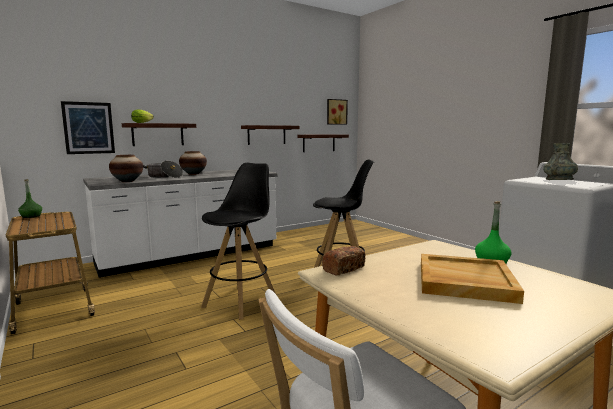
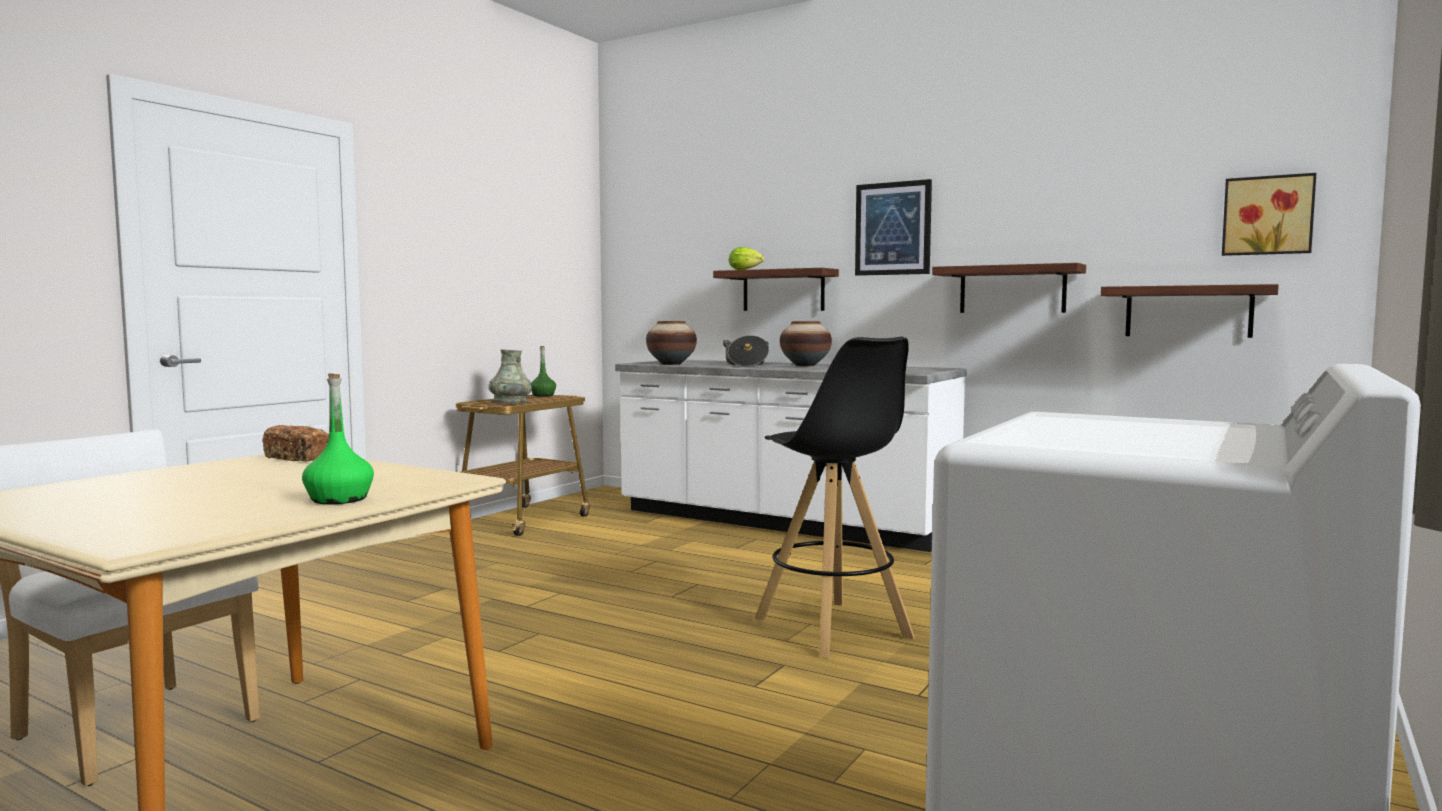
camera: 65 degrees right, 5 degrees down
picture [61,101,115,154] -> picture moved to [855,179,932,276]
black stool [201,163,276,320] -> none
beige tray [421,254,524,304] -> none
grey vase [543,143,578,180] -> grey vase moved to [488,349,531,403]

